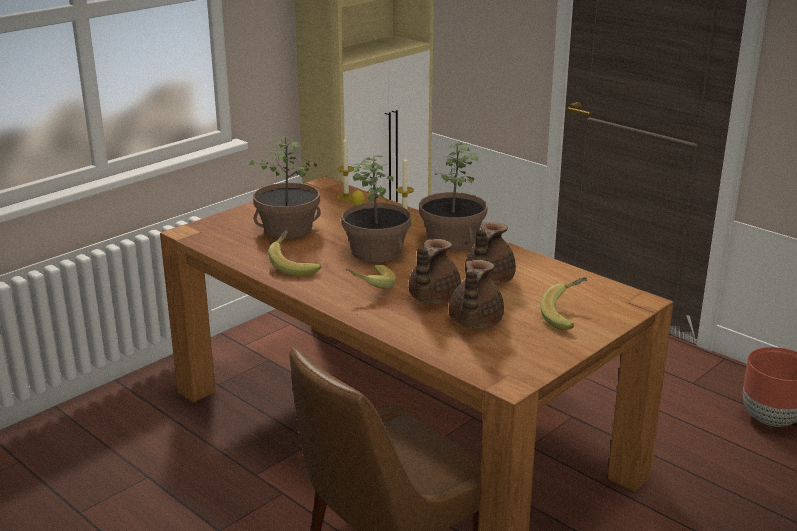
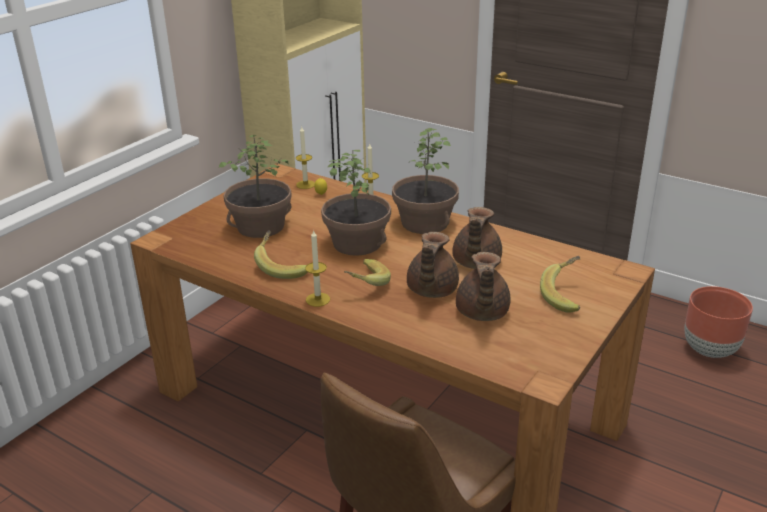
camera: 10 degrees left, 5 degrees up
none -> candle [305,229,330,307]

